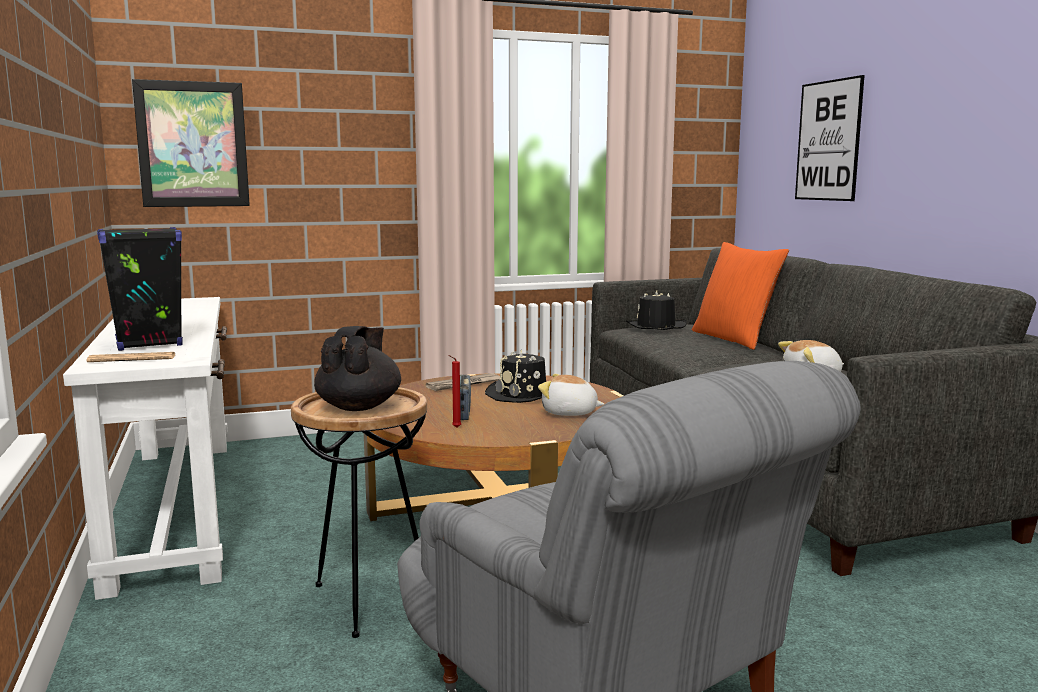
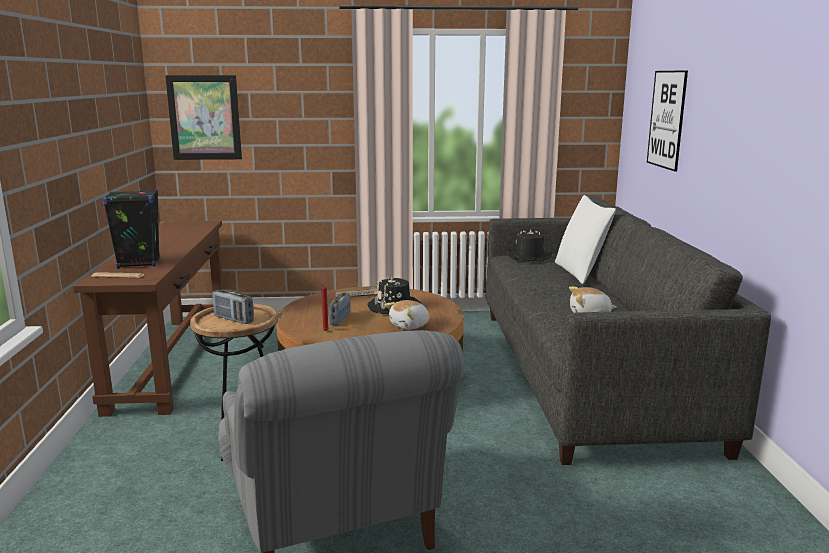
camera: 15 degrees right, 5 degrees up
white console table [63,297,228,600] -> brown console table [73,221,224,417]
black teapot [314,326,401,411] -> radio [212,289,254,324]
plush toy [538,374,604,416] -> plush toy turned 75 degrees counterclockwise [385,300,429,330]
orange pillow [692,242,789,350] -> white pillow [555,195,616,284]

